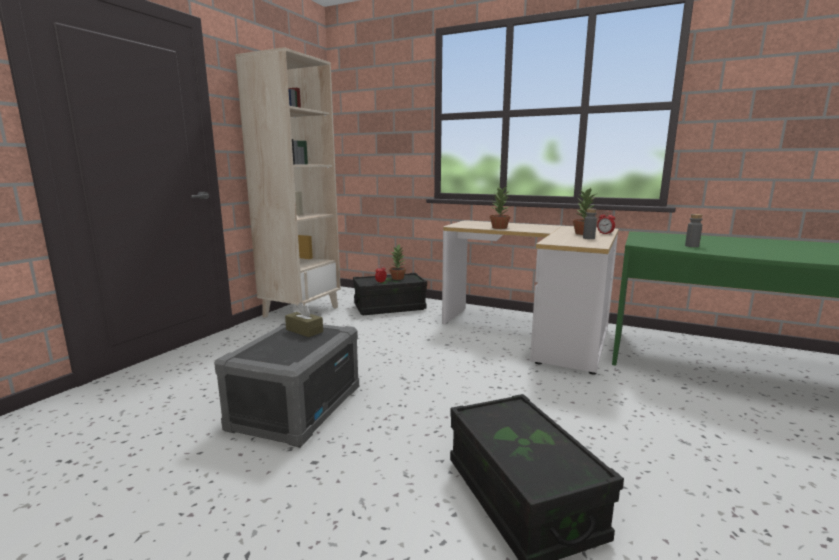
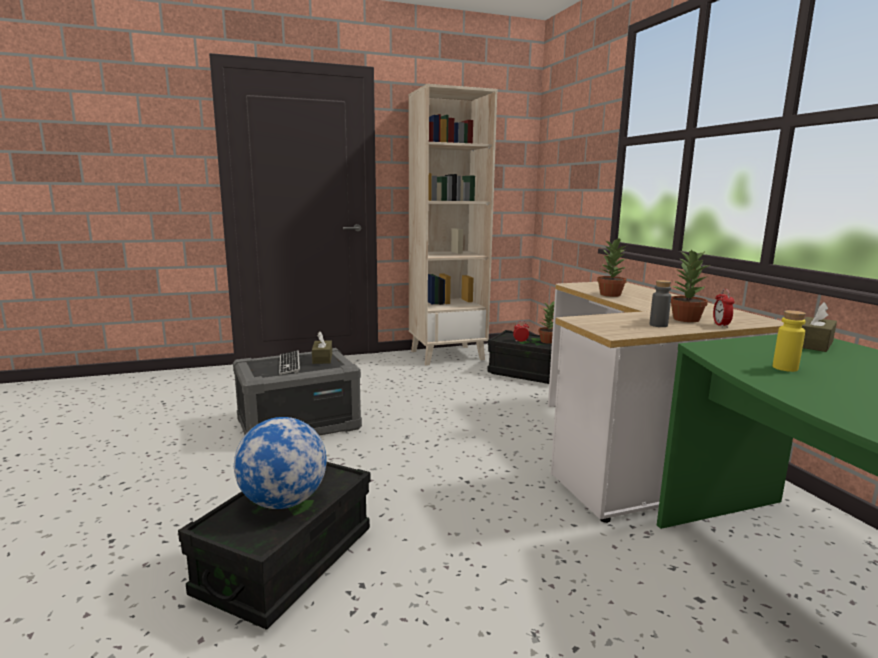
camera: 45 degrees right, 0 degrees up
grey bottle [685,214,703,247] -> yellow bottle [773,310,806,372]
none -> globe [234,417,327,509]
none -> keyboard [279,350,300,375]
none -> brown tissue box [802,302,837,352]

